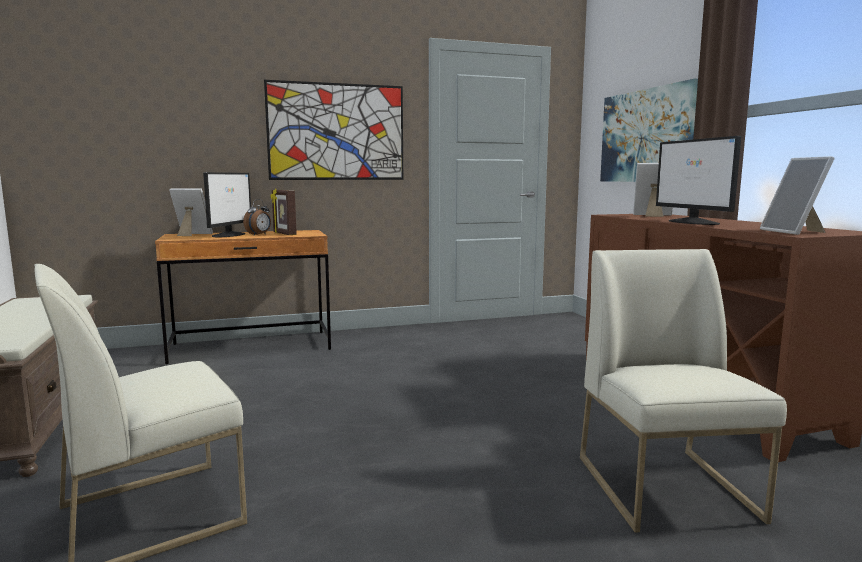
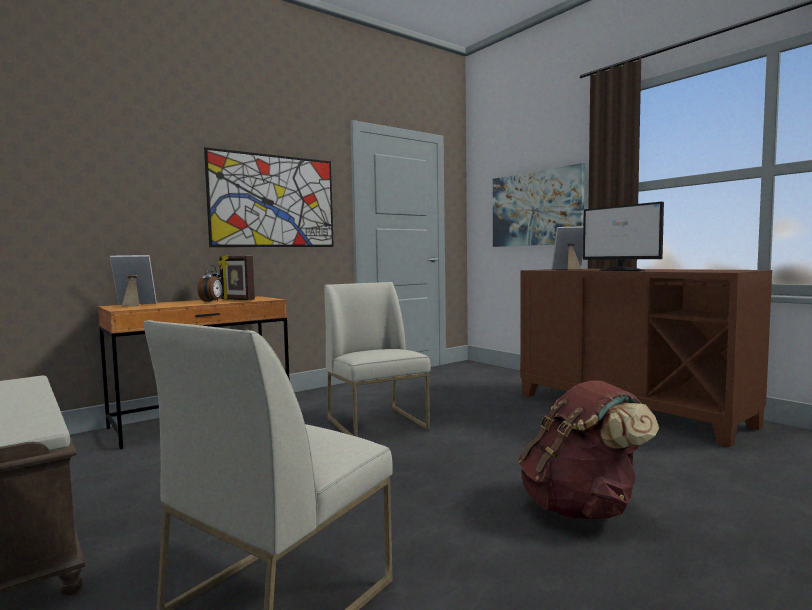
camera: 20 degrees left, 5 degrees down
monitor [203,172,251,237] -> none
white chair [580,249,787,533] -> white chair moved to [324,282,431,437]
picture frame [760,156,835,235] -> none
none -> brown backpack [518,381,659,519]

